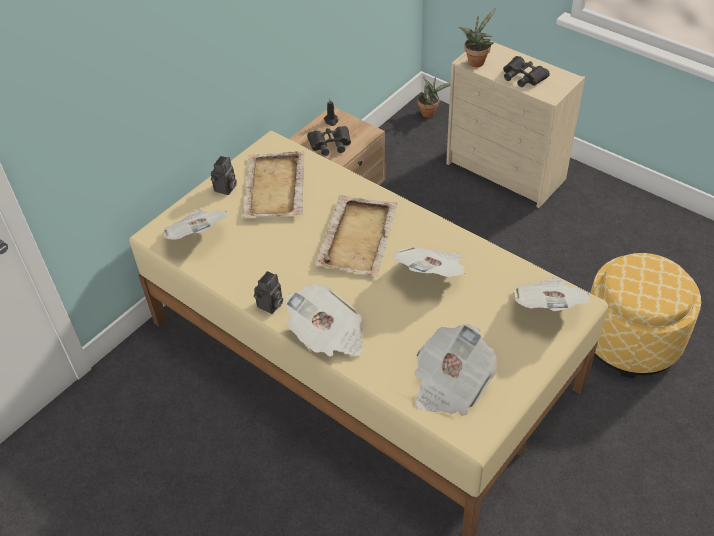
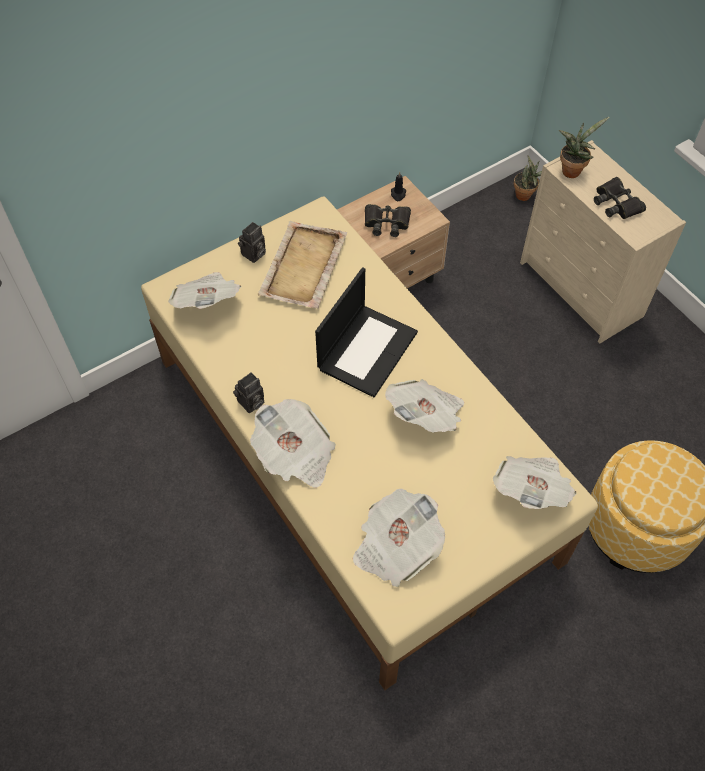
camera: 15 degrees right, 10 degrees up
beige tray [316,195,397,276] -> laptop [315,267,418,397]

